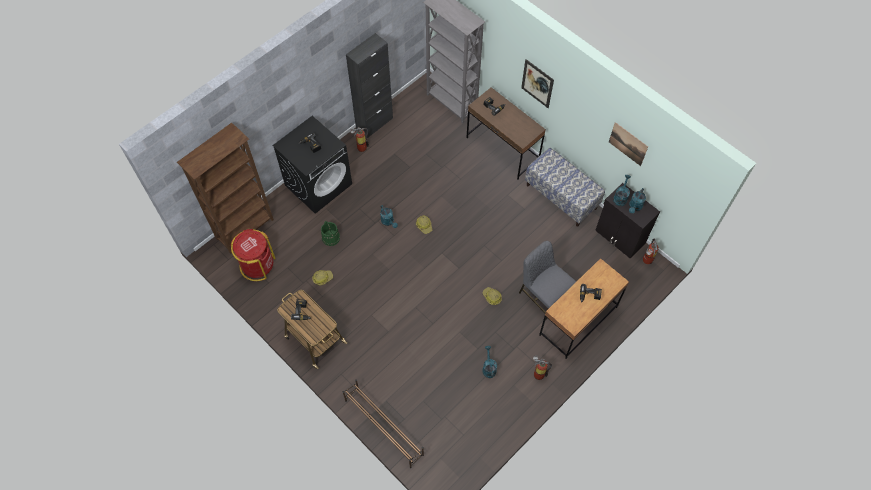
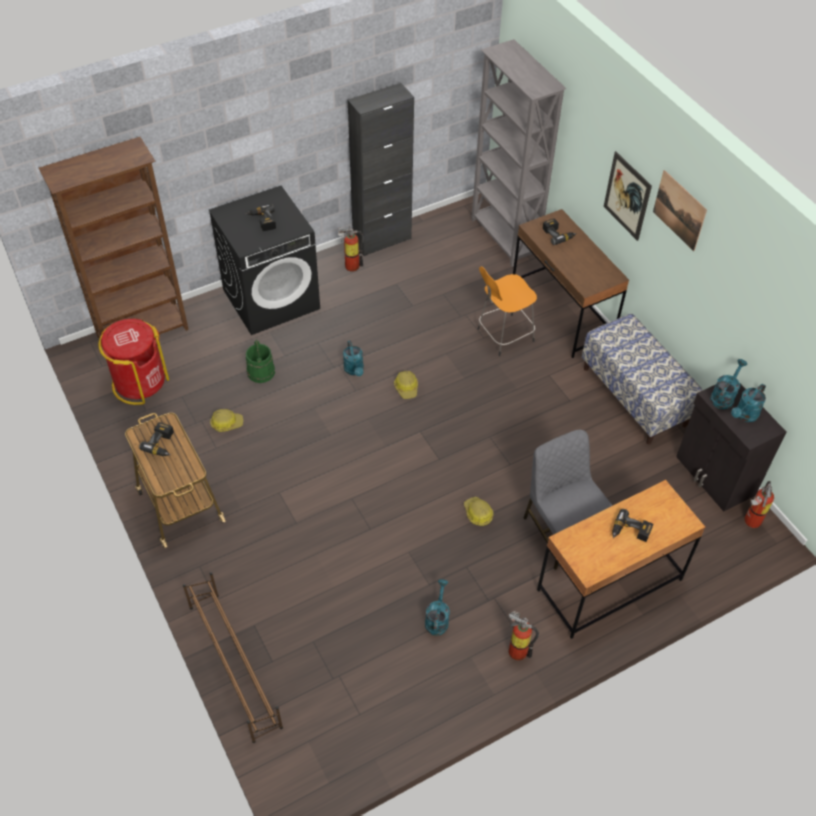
camera: 15 degrees right, 10 degrees down
picture [609,122,648,166] -> picture moved to [653,170,707,251]
none -> orange stool [478,266,537,356]

